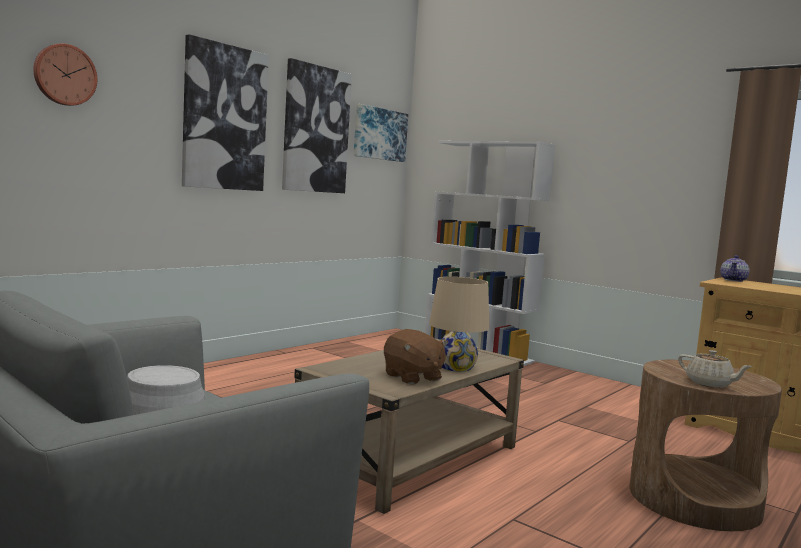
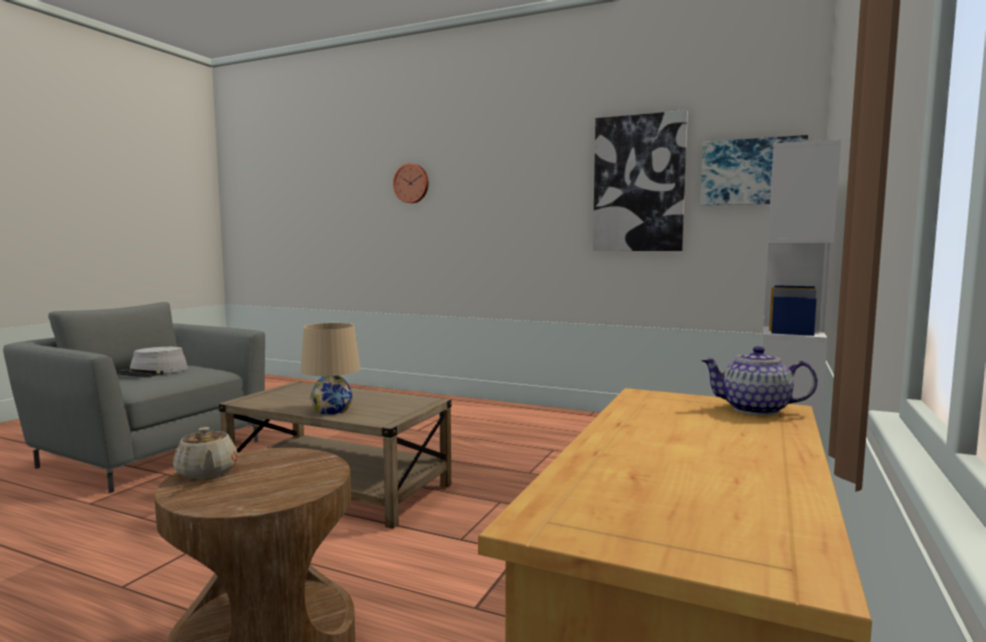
camera: 75 degrees right, 0 degrees up
picture [182,34,269,191] -> none
brown plush toy [384,329,448,385] -> none
beige teapot [678,350,753,388] -> beige teapot turned 60 degrees counterclockwise [173,427,238,479]

